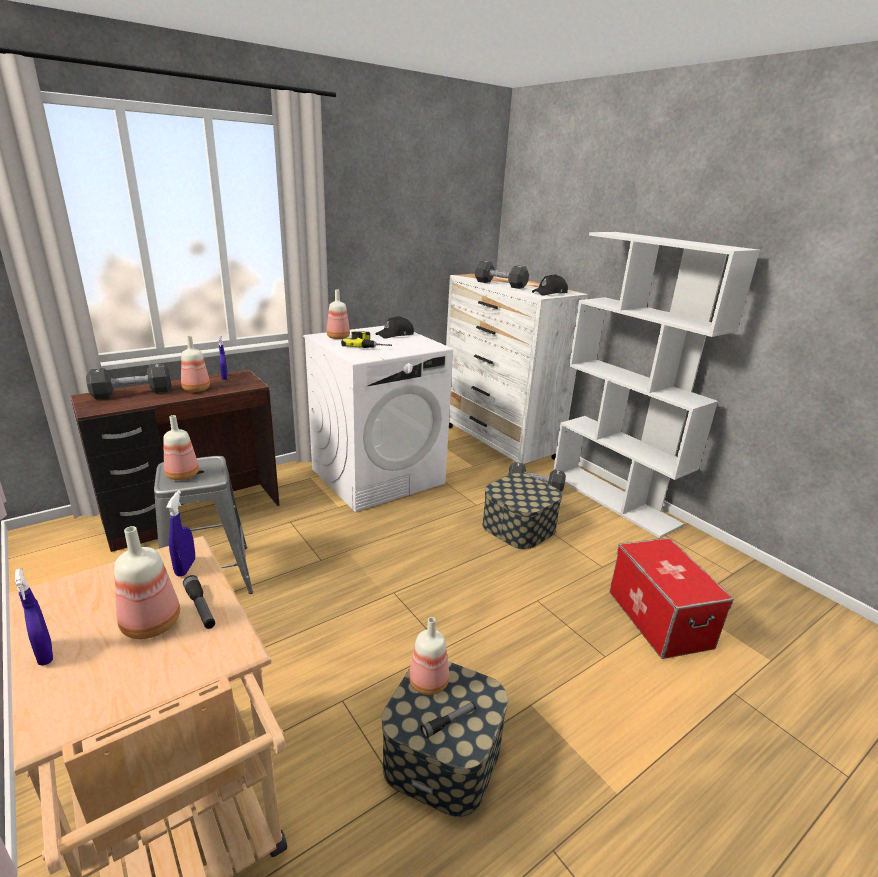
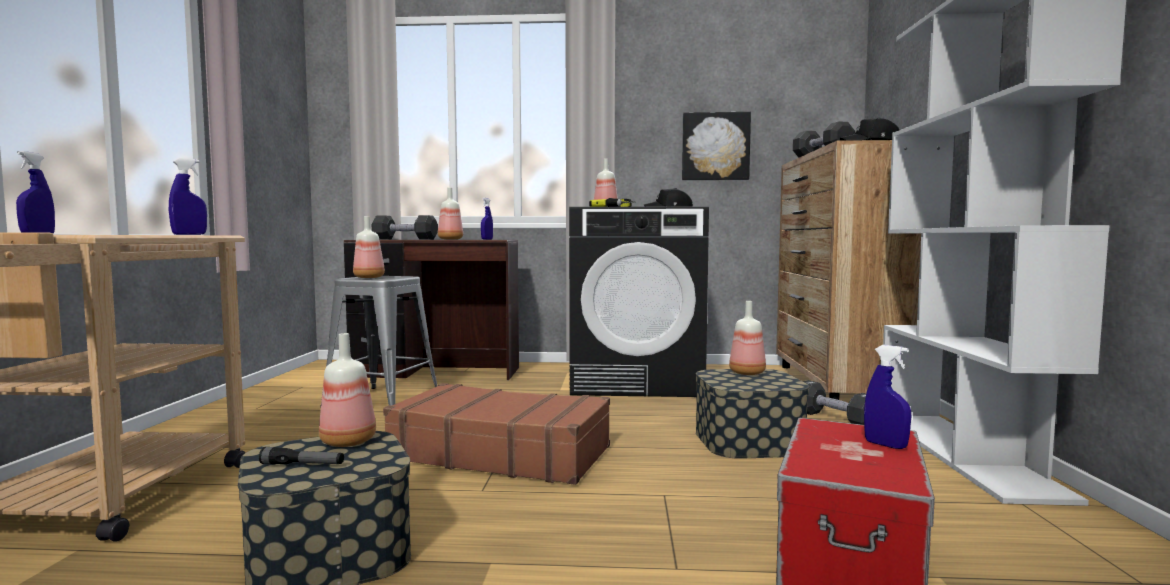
camera: 40 degrees right, 20 degrees down
bottle [114,526,180,639] -> bottle moved to [729,301,766,375]
flashlight [183,575,215,629] -> none
white washing machine [303,326,453,512] -> black washing machine [569,206,709,397]
white dresser [446,274,588,464] -> brown dresser [776,140,921,400]
none -> brown suitcase [383,383,610,485]
none -> picture [682,112,751,180]
none -> blue spray bottle [864,345,911,449]

